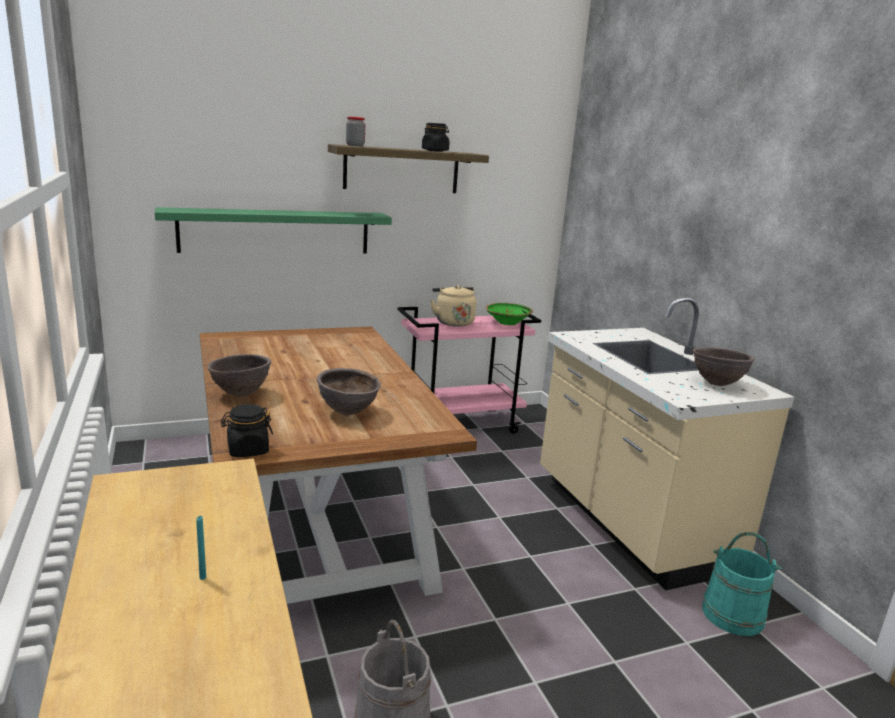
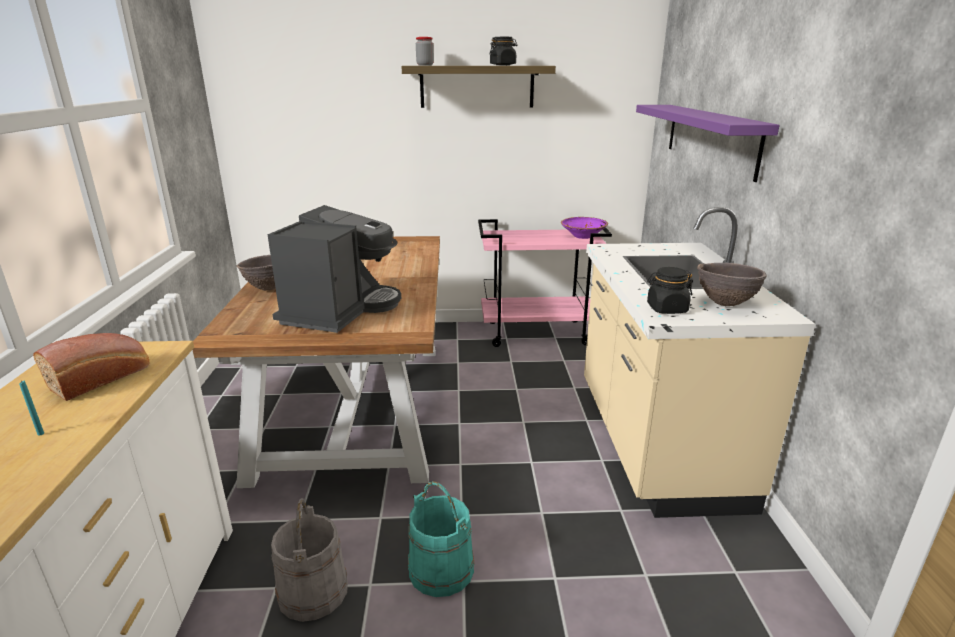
camera: 20 degrees right, 5 degrees up
green shelf [155,207,392,253] -> none
black jar [221,404,273,457] -> black jar moved to [647,267,693,314]
brown bowl [317,368,381,415] -> coffee machine [267,205,401,333]
beige kettle [430,285,477,327] -> none
green bowl [485,303,533,325] -> purple bowl [561,217,608,239]
turquoise bucket [702,532,782,636] -> turquoise bucket moved to [408,481,474,597]
none -> bread [33,333,149,401]
none -> purple shelf [636,105,780,182]

